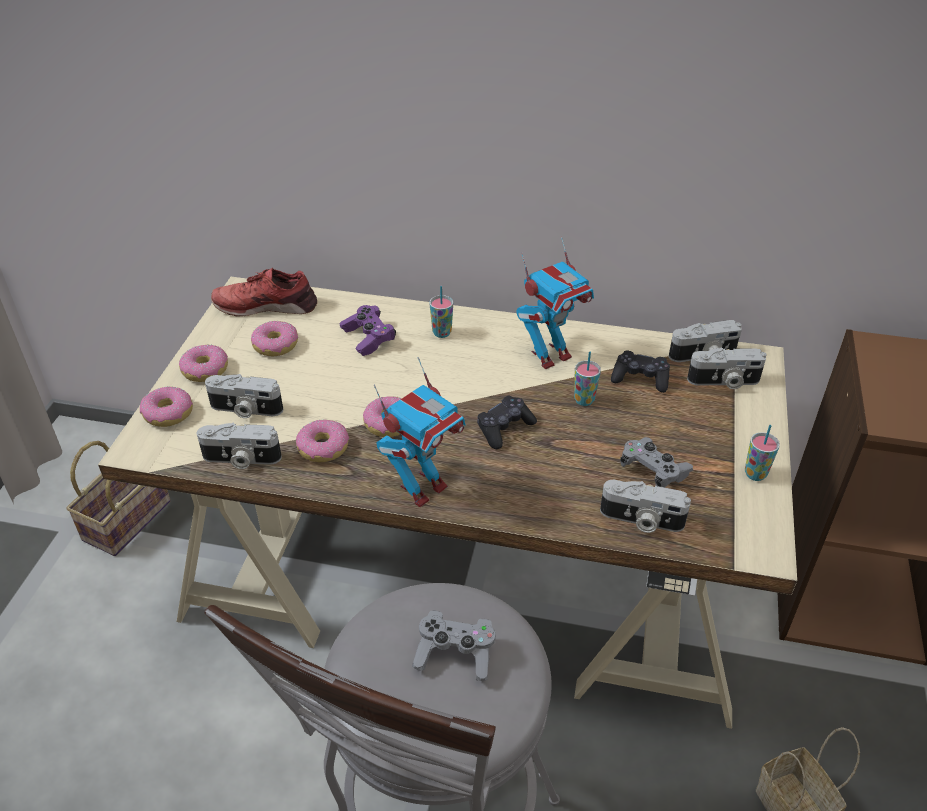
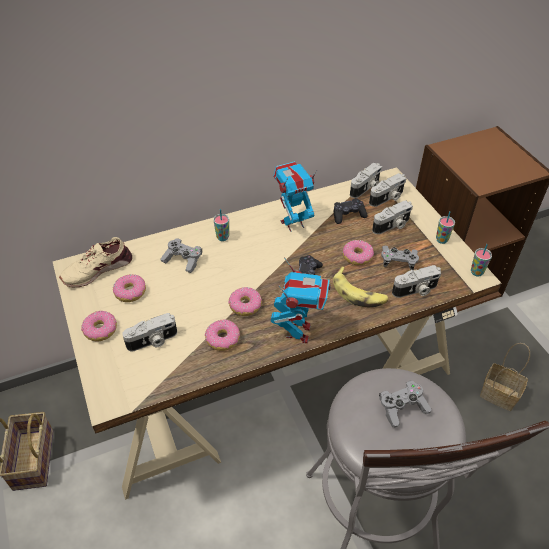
camera: 35 degrees left, 5 degrees up
donut [140,386,193,427] -> donut moved to [343,240,374,265]
camera [197,423,282,469] -> camera moved to [372,200,413,234]
red shoe [211,268,317,317] -> beige shoe [59,237,132,287]
purple game controller [340,305,396,356] -> grey game controller [160,238,202,273]
toy robot [517,237,594,369] -> toy robot turned 135 degrees counterclockwise [273,161,317,232]
cup [574,352,601,406] -> cup moved to [471,244,492,277]
none -> banana [333,267,389,307]

